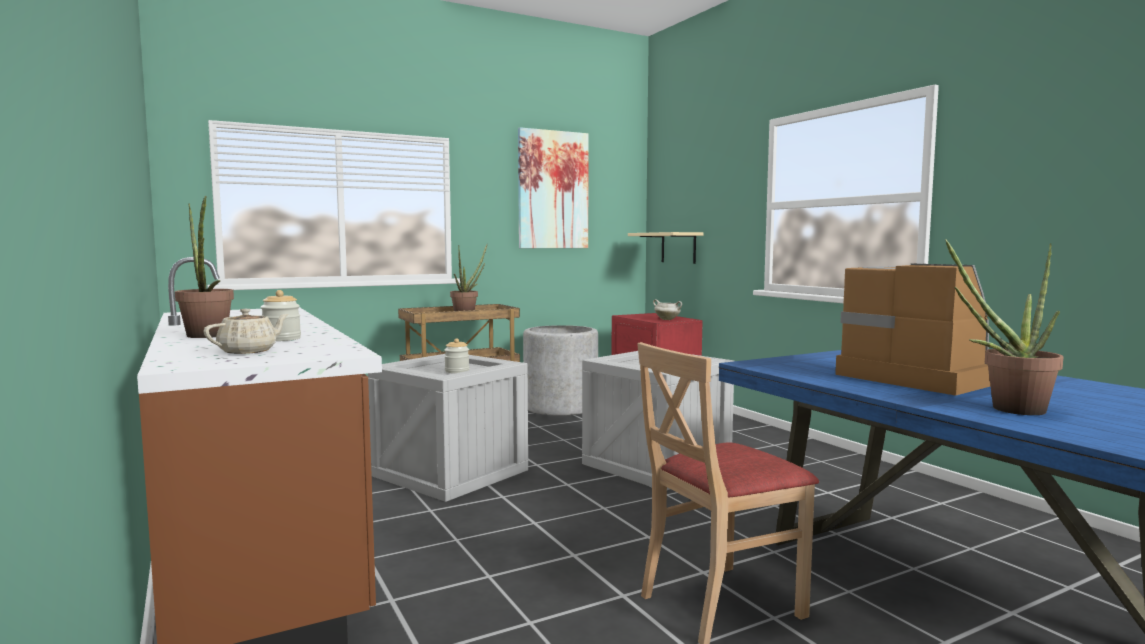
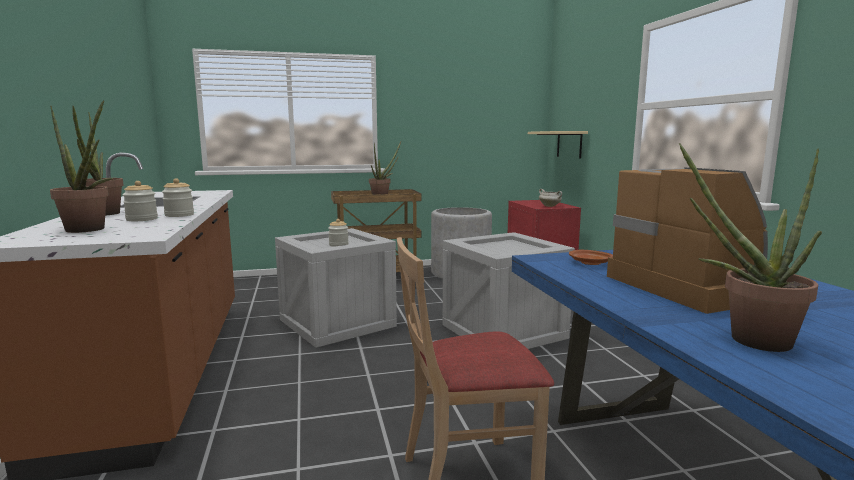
camera: 15 degrees right, 5 degrees up
beige teapot [204,309,289,354] -> potted plant [50,100,113,233]
picture [518,127,589,248] -> none
none -> jar [162,178,194,217]
none -> brown plate [569,250,613,265]

